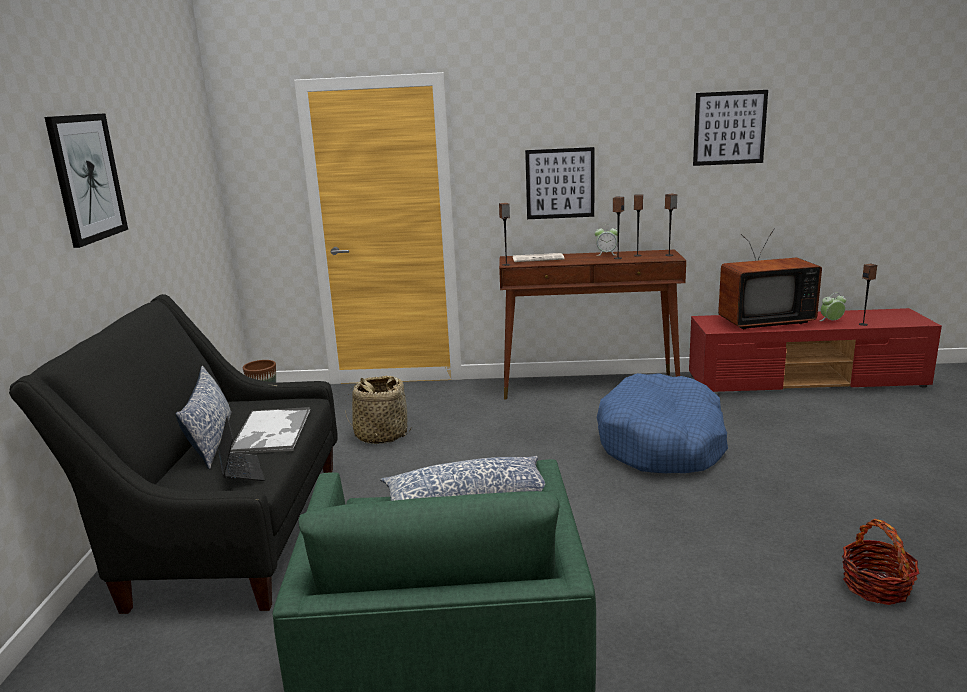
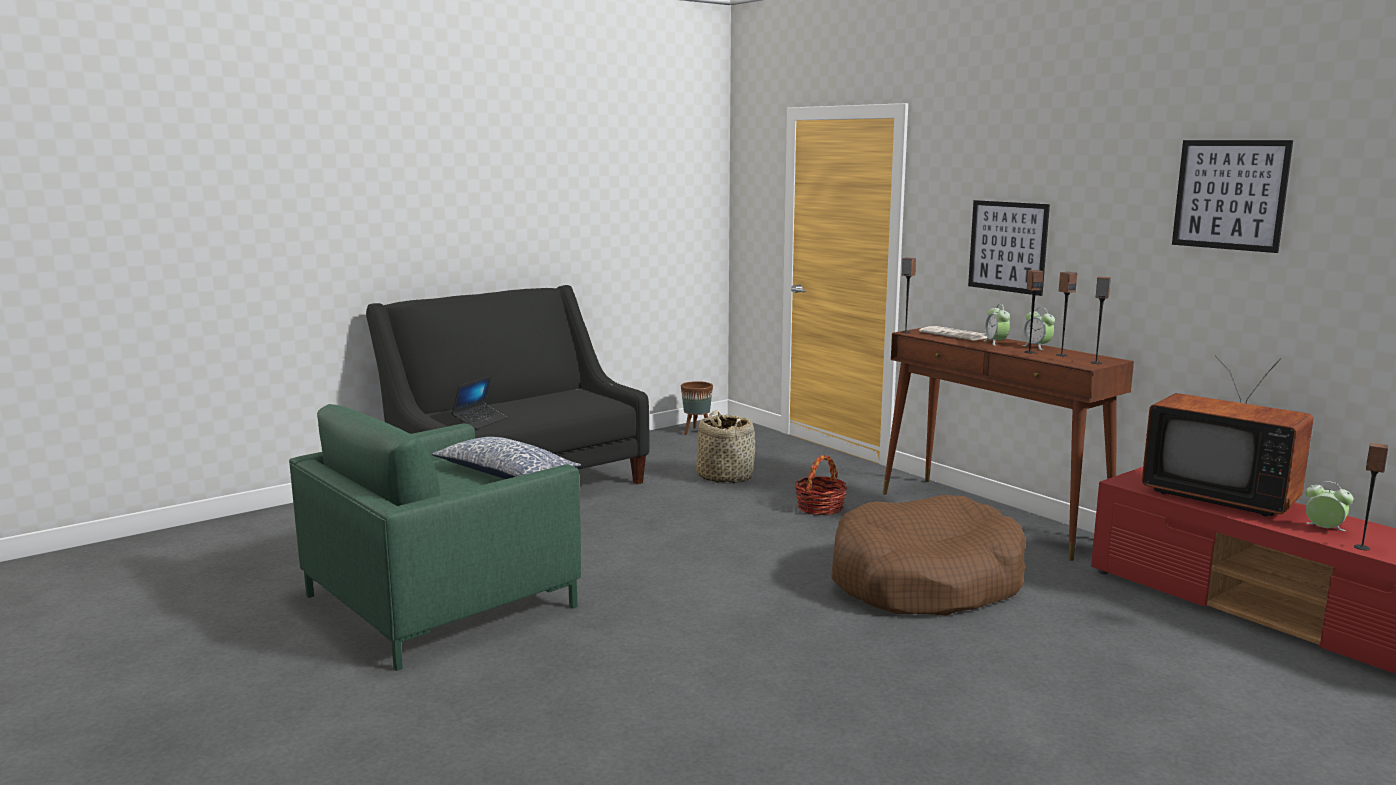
camera: 50 degrees right, 5 degrees down
picture [44,113,128,248] -> none
pillow [176,366,232,469] -> none
tray [230,407,311,454] -> none
blue dog bed [597,373,728,473] -> brown dog bed [831,495,1026,616]
basket [842,519,919,605] -> basket moved to [795,455,847,515]
none -> alarm clock [984,304,1010,346]

